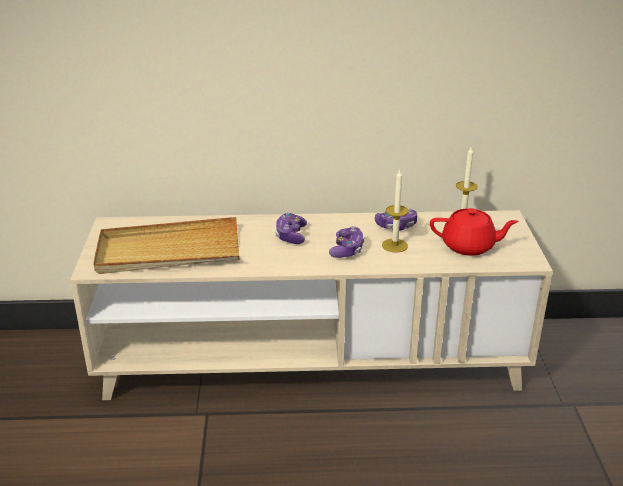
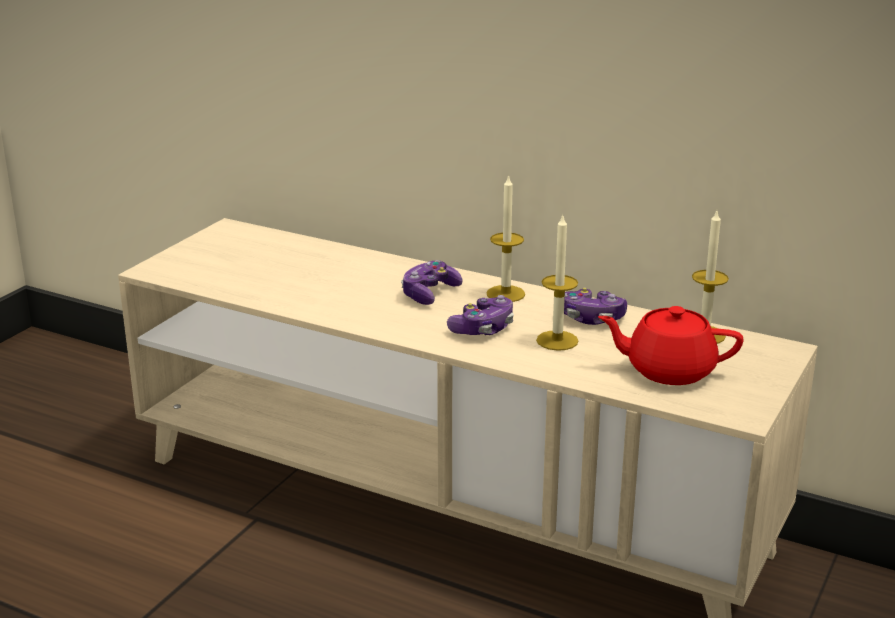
camera: 30 degrees right, 5 degrees down
beige tray [93,217,240,274] -> none
red teapot [430,208,519,256] -> red teapot turned 150 degrees clockwise [598,306,744,385]
none -> candle [486,174,525,302]

